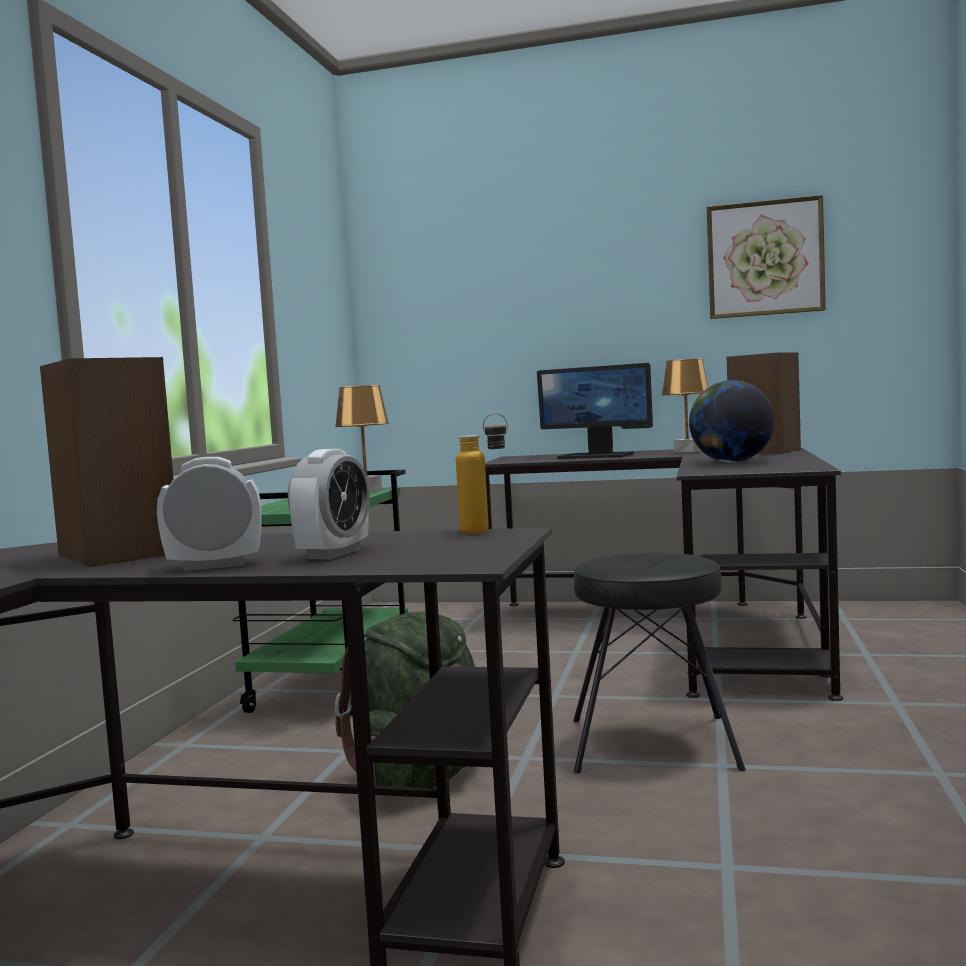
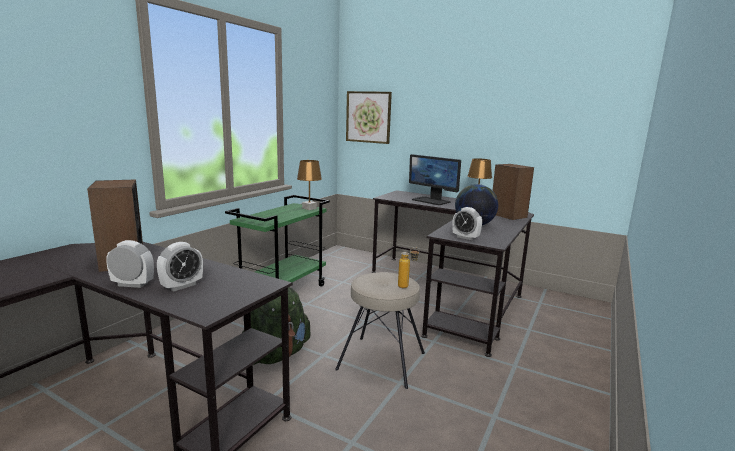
camera: 15 degrees right, 10 degrees up
bottle [456,413,508,534] -> bottle moved to [398,247,419,288]
black stool [573,552,746,774] -> beige stool [335,272,425,389]
picture [707,195,826,319] -> picture moved to [346,91,392,144]
none -> alarm clock [452,207,482,240]

